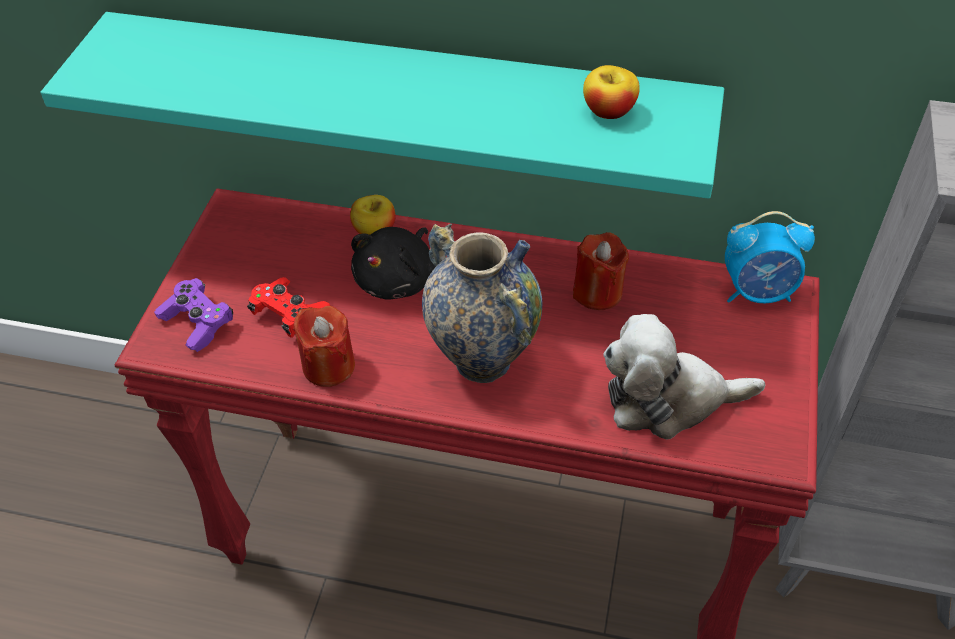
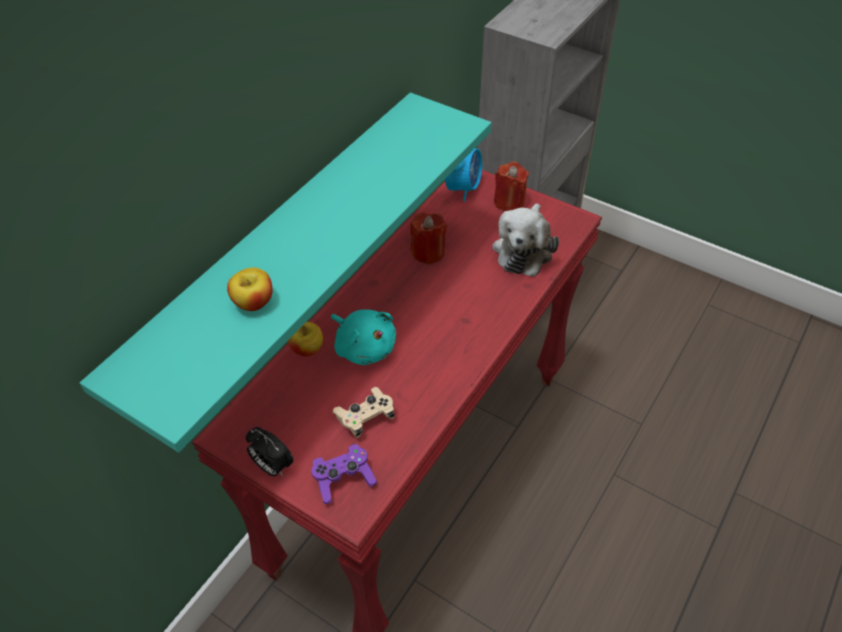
camera: 70 degrees left, 0 degrees up
red game controller [247,277,330,338] -> beige game controller [332,387,395,438]
red candle [293,306,355,387] -> red candle moved to [494,161,529,211]
black plush toy [351,227,436,300] -> turquoise plush toy [331,309,396,365]
vase [422,224,543,383] -> none
apple [583,65,640,119] -> apple moved to [227,268,273,311]
none -> alarm clock [246,427,294,477]

